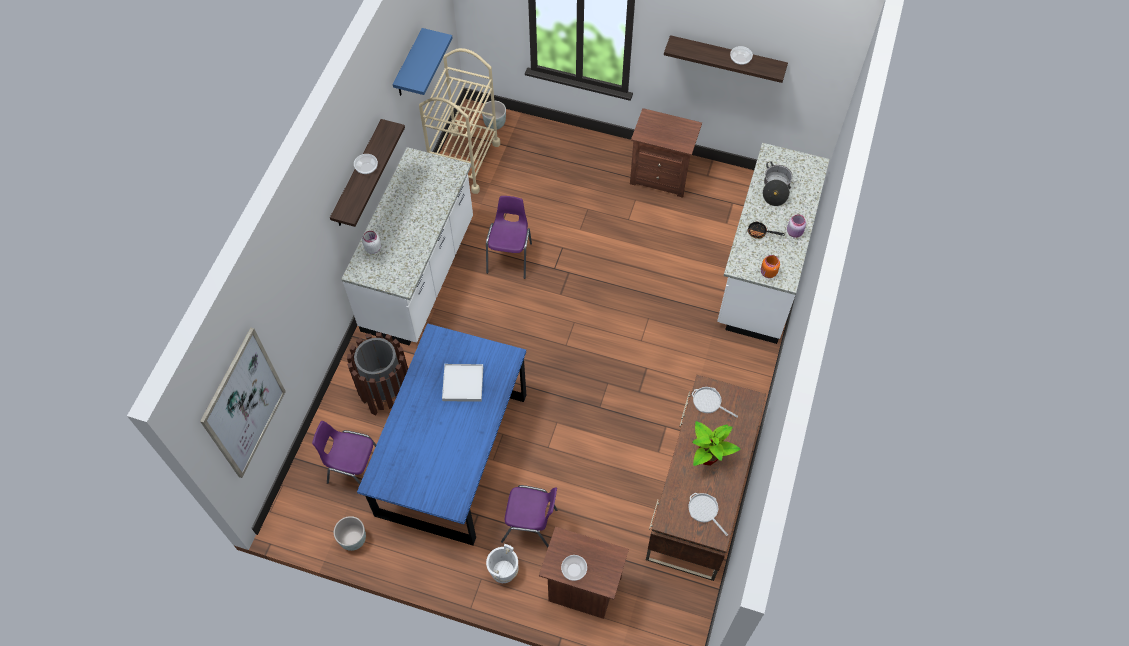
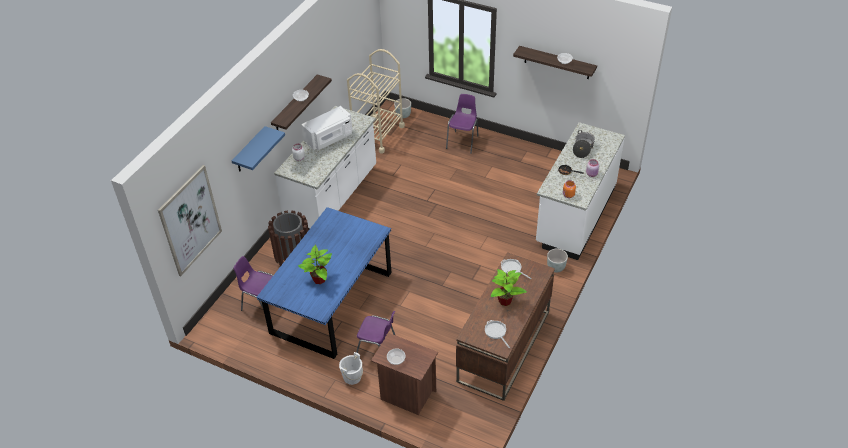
camera: 10 degrees right, 15 degrees down
grey planter [334,516,366,551] -> grey planter moved to [547,249,568,272]
blue shelf [393,28,452,96] -> blue shelf moved to [232,126,285,172]
white tray [442,364,483,402] -> none
purple chair [486,196,532,279] -> purple chair moved to [446,94,478,154]
brown nightstand [630,108,702,198] -> none
none -> potted plant [298,245,332,284]
none -> white microwave [301,106,352,150]

